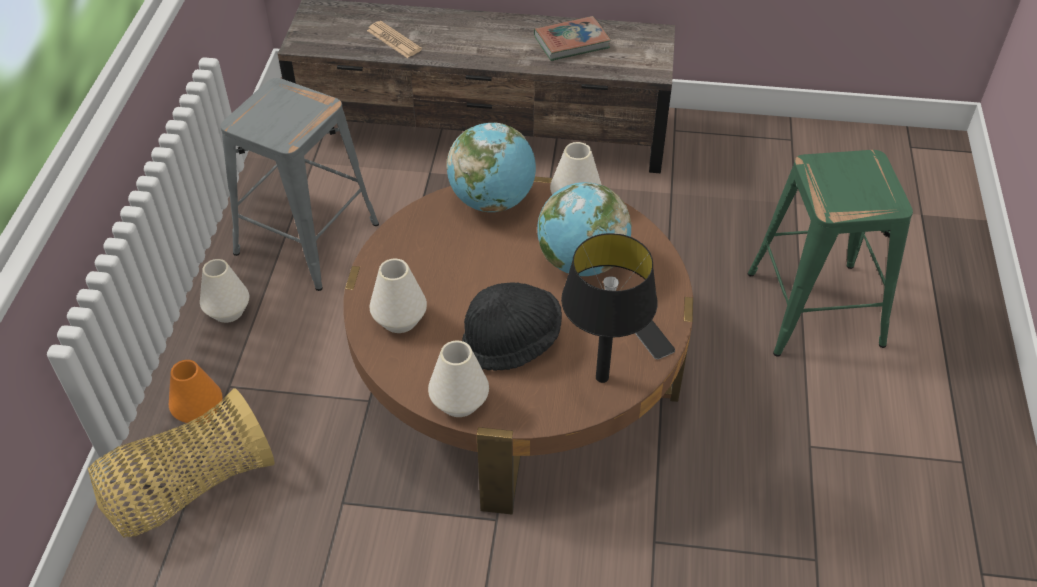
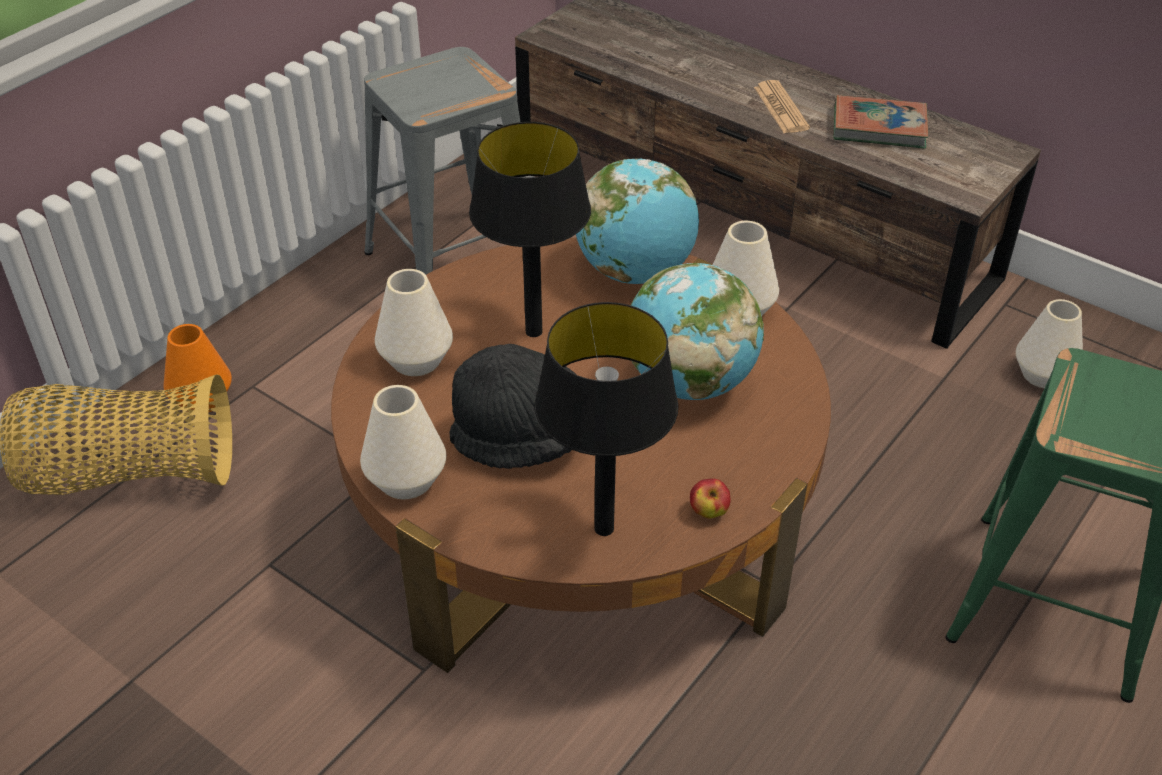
camera: 30 degrees right, 5 degrees down
white vase [200,259,249,323] -> white vase moved to [1016,299,1083,388]
newspaper [367,21,422,58] -> newspaper moved to [754,80,810,133]
phone [635,320,675,359] -> apple [690,478,731,519]
none -> black table lamp [469,122,591,337]

